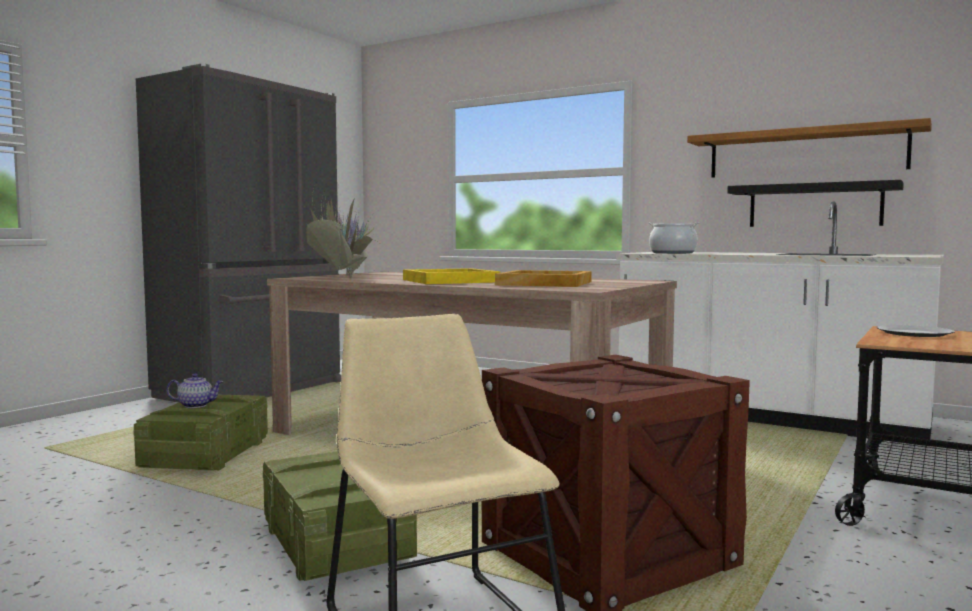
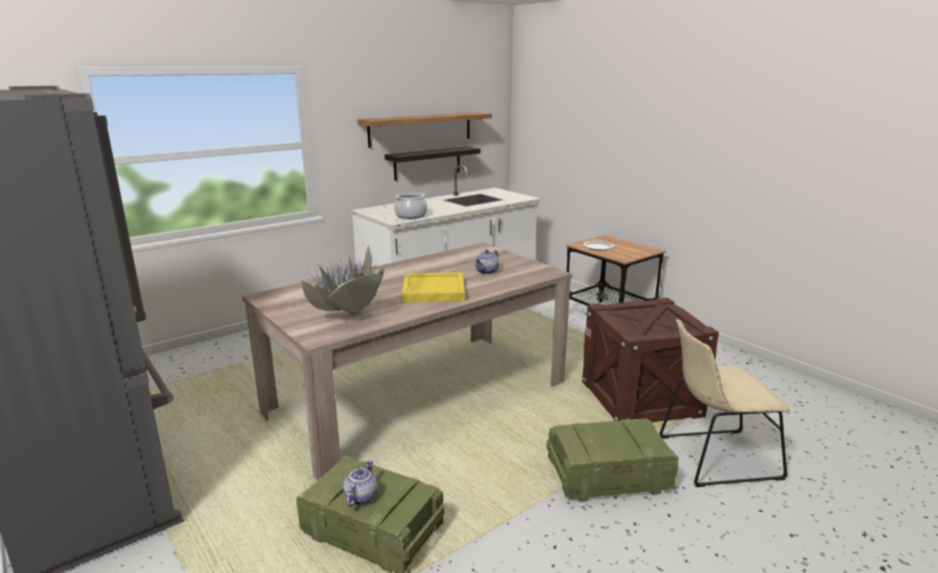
camera: 70 degrees left, 15 degrees up
beige tray [495,270,592,287] -> teapot [475,249,499,274]

